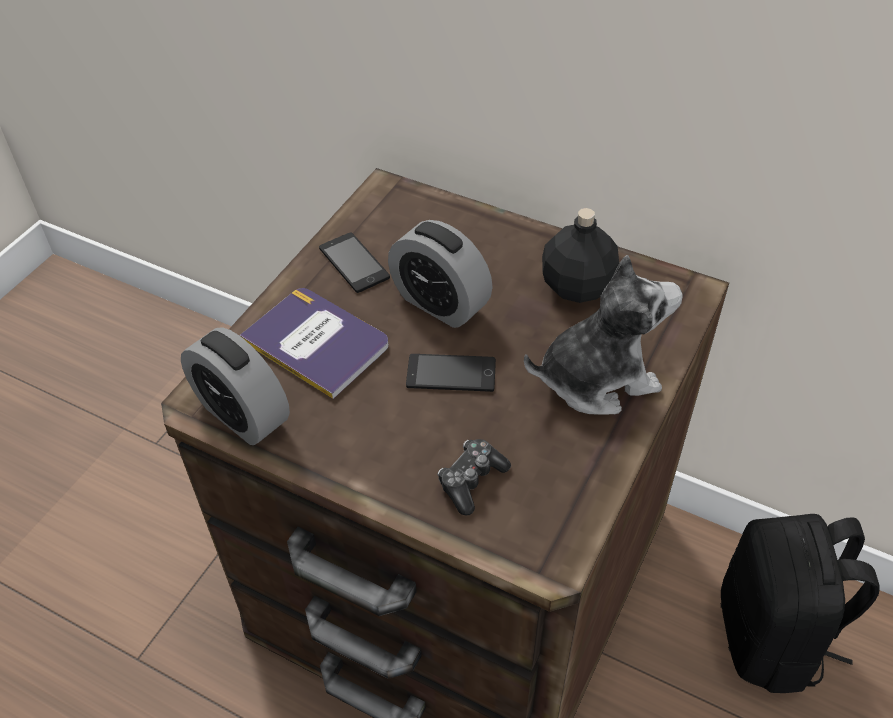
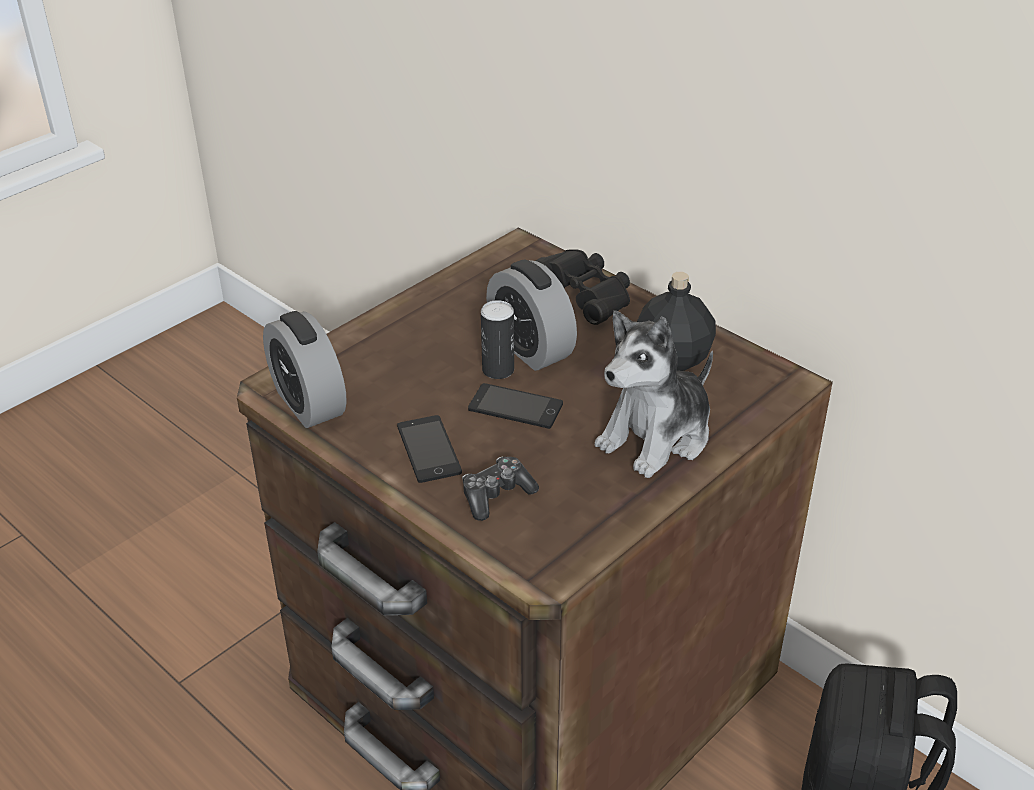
camera: 15 degrees right, 10 degrees down
book [240,288,389,399] -> none
phone [319,232,390,293] -> phone moved to [397,415,462,483]
plush toy [524,255,683,415] -> plush toy turned 135 degrees clockwise [594,311,713,478]
none -> can [481,300,514,379]
none -> black binoculars [536,249,630,325]

